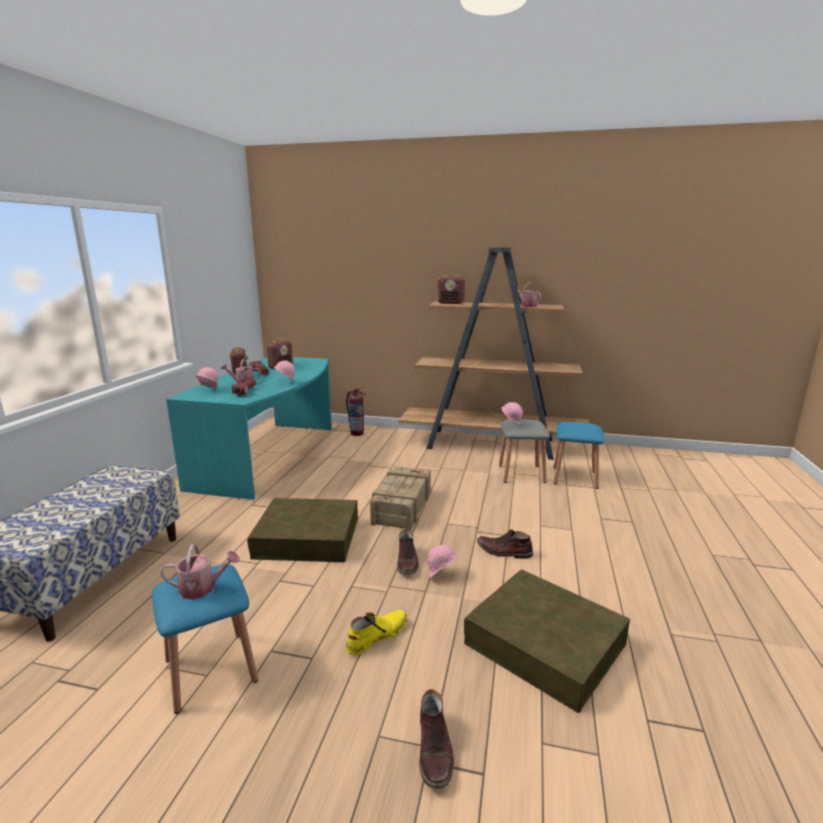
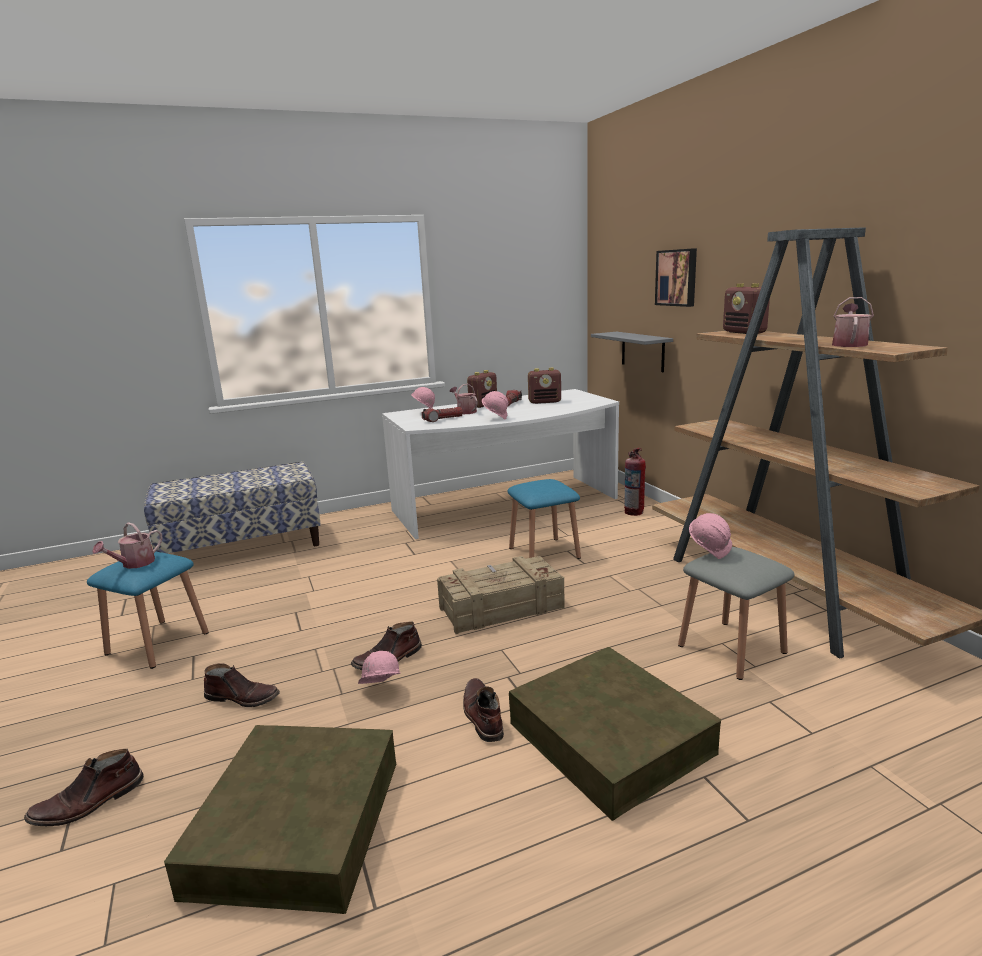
camera: 55 degrees right, 0 degrees up
watering can [160,544,240,600] -> watering can turned 75 degrees clockwise [92,522,163,569]
turquoise desk [166,357,332,500] -> white desk [382,389,619,539]
brown storage box [247,498,358,562] -> brown storage box moved to [509,647,721,821]
yellow boot [346,610,407,655] -> brown boot [204,663,280,707]
blue stool [553,422,604,489] -> blue stool moved to [508,479,581,559]
none -> grey shelf [591,332,673,372]
none -> picture [655,248,697,307]

